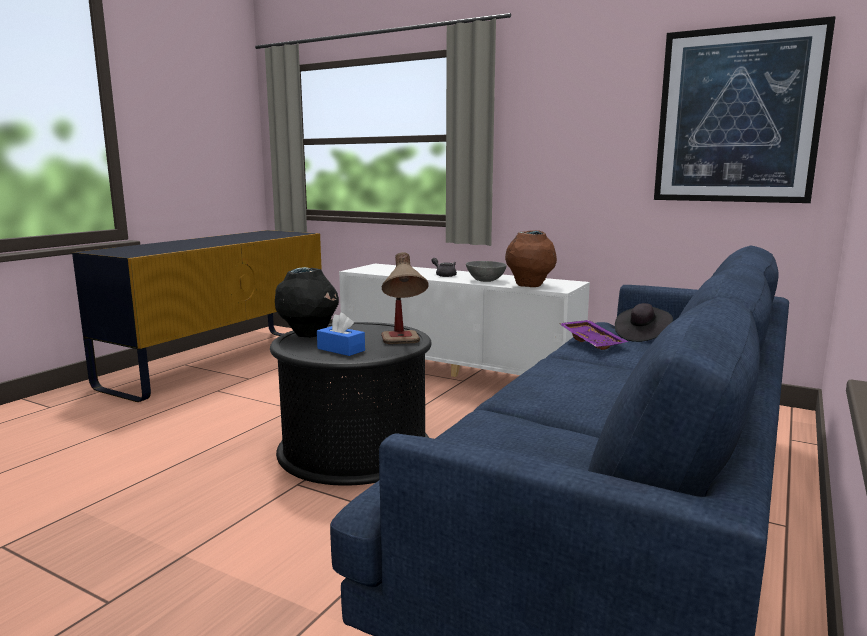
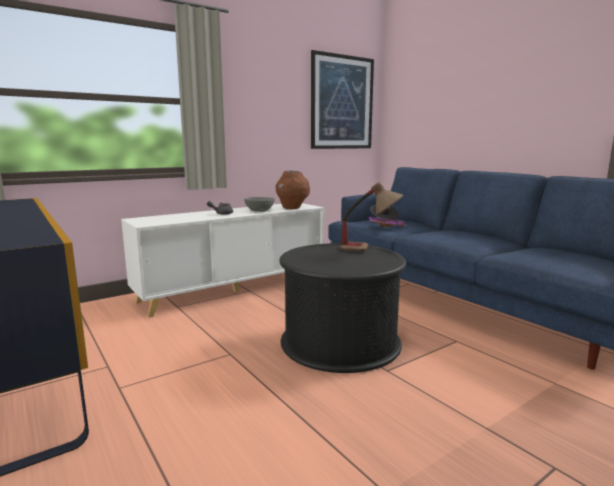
camera: 65 degrees left, 0 degrees up
black vase [275,267,339,337] -> none
blue tissue box [317,313,365,356] -> none

